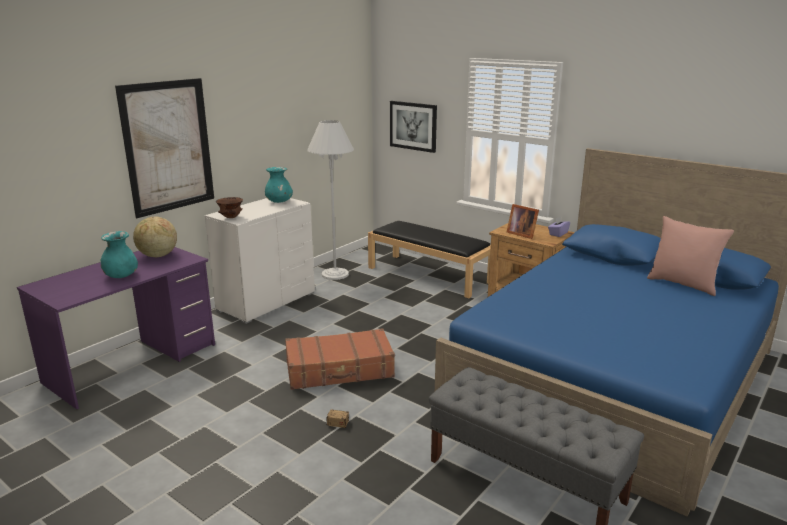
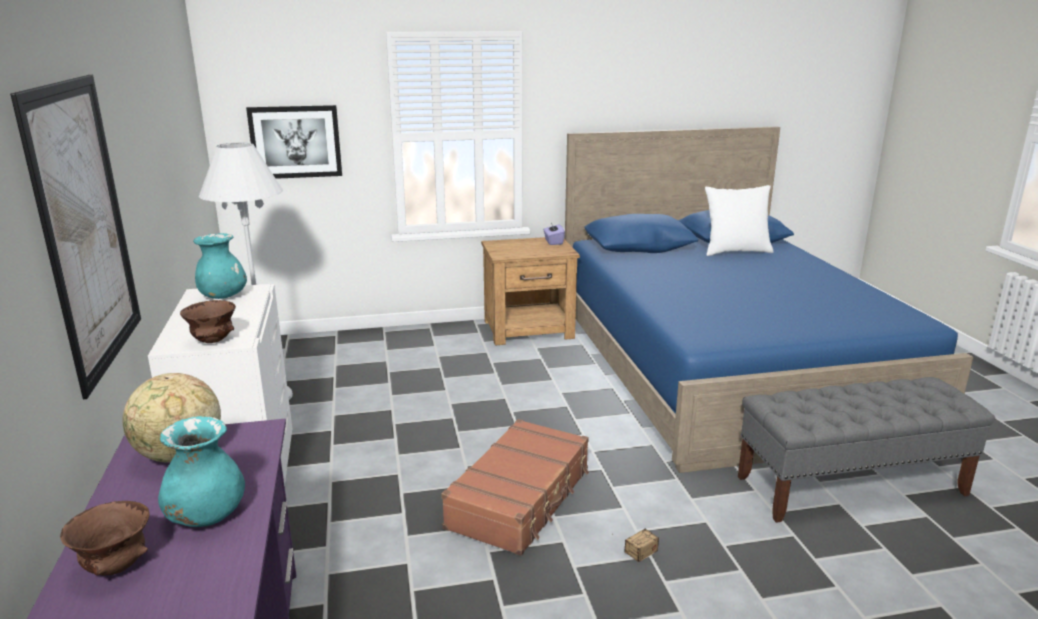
camera: 50 degrees left, 0 degrees up
black bench [368,221,491,298] -> none
picture frame [507,204,539,239] -> none
pink pillow [647,216,734,296] -> white pillow [705,185,773,256]
none -> brown bowl [60,501,150,576]

